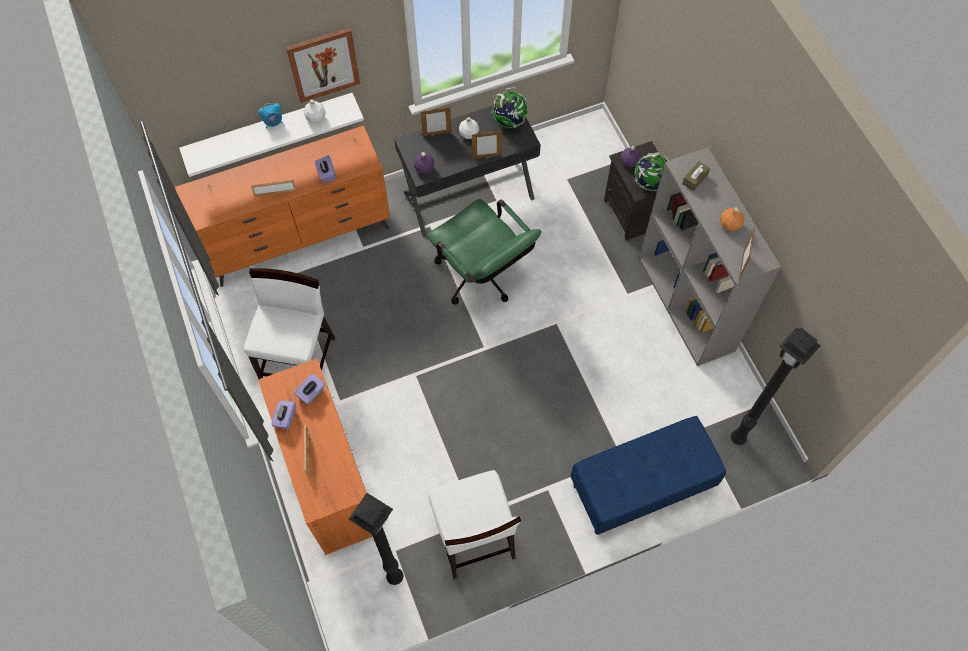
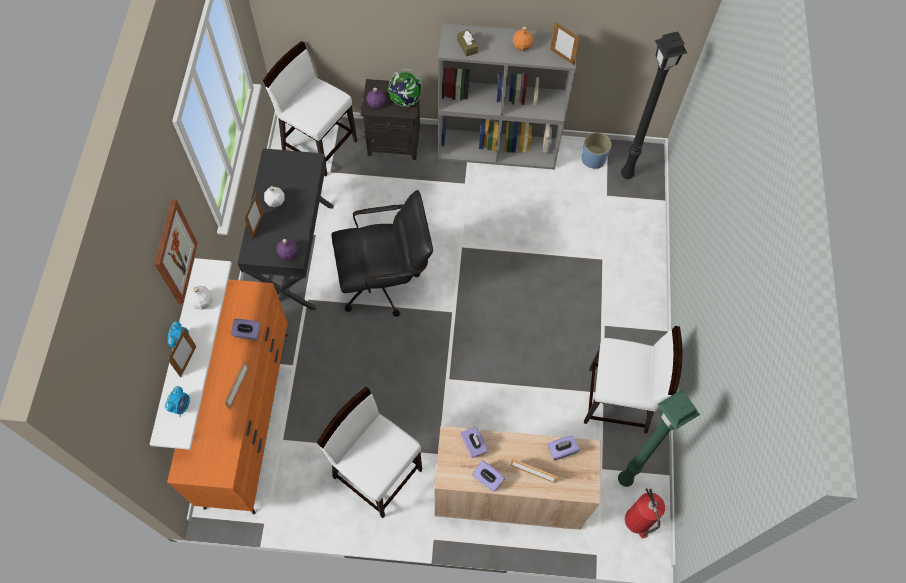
camera: 65 degrees left, 0 degrees up
orange cabinet [258,359,373,555] -> beige cabinet [434,426,601,530]
black floor lamp [349,493,403,585] -> green floor lamp [618,390,700,487]
green office chair [427,199,541,305] -> black office chair [332,190,433,317]
picture frame [472,130,502,159] -> picture frame moved to [168,328,197,377]
globe [493,87,528,128] -> none
blue bench [570,416,726,535] -> none
none -> alarm clock [165,386,190,417]
none -> white chair [263,41,357,177]
none -> purple tissue box [547,436,580,460]
none -> blue planter [582,132,611,169]
none -> fire extinguisher [625,488,665,538]

